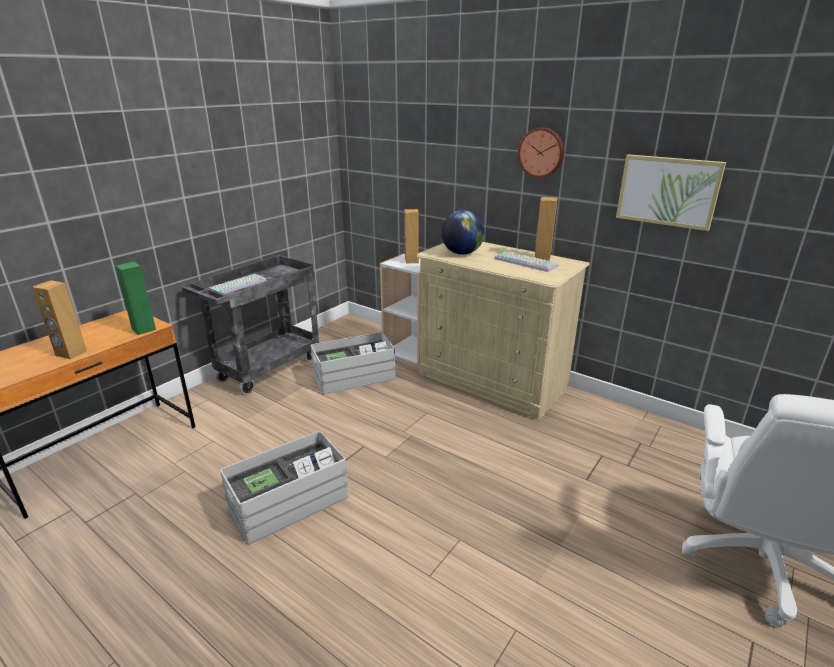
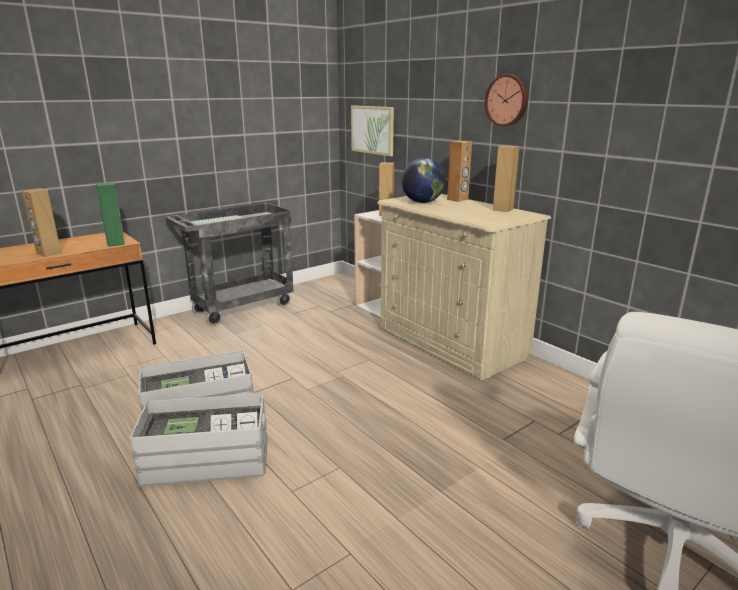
camera: 15 degrees right, 5 degrees down
grey storage box [311,332,396,394] -> grey storage box moved to [130,393,268,487]
keyboard [494,251,559,272] -> none
picture [616,154,726,231] -> picture moved to [351,105,394,156]
none -> brown speaker [447,141,472,202]

